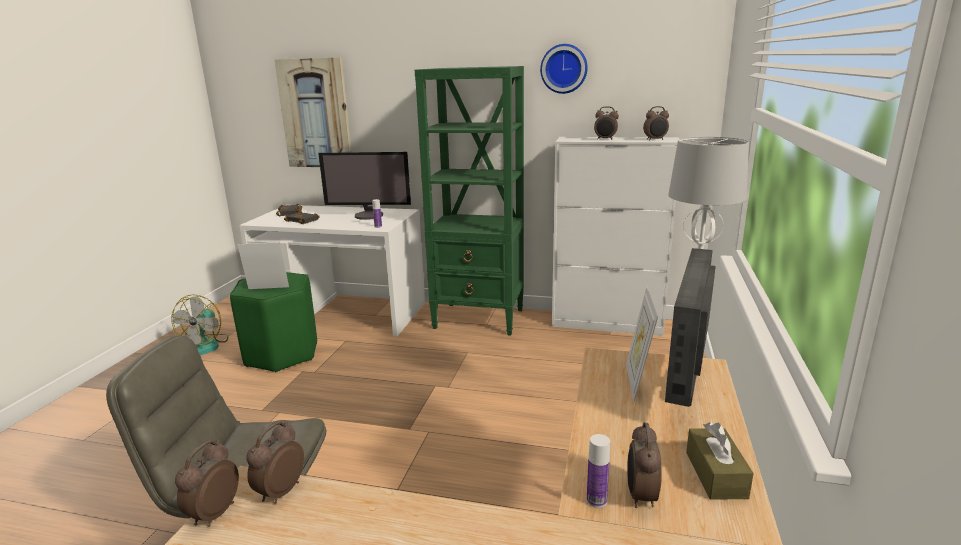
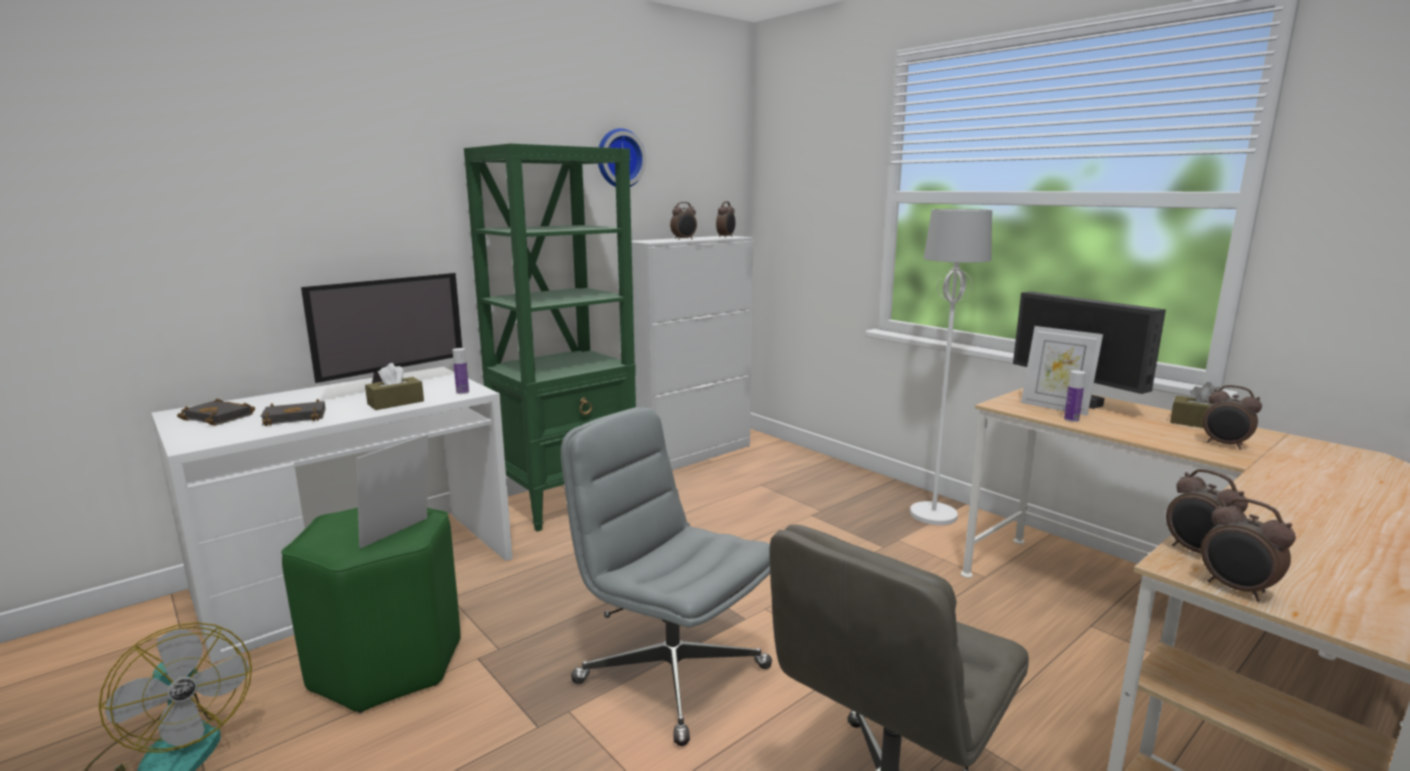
camera: 55 degrees left, 5 degrees down
picture [274,57,352,167] -> none
bottle [587,434,610,508] -> bottle moved to [1064,370,1086,422]
none -> brown tissue box [365,363,424,410]
none -> grey office chair [561,407,772,746]

